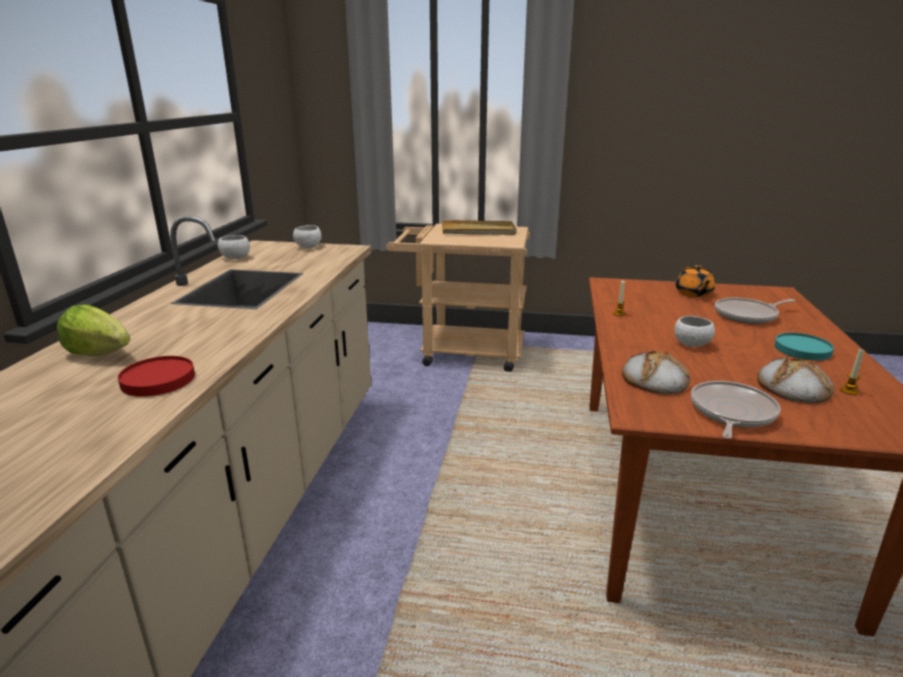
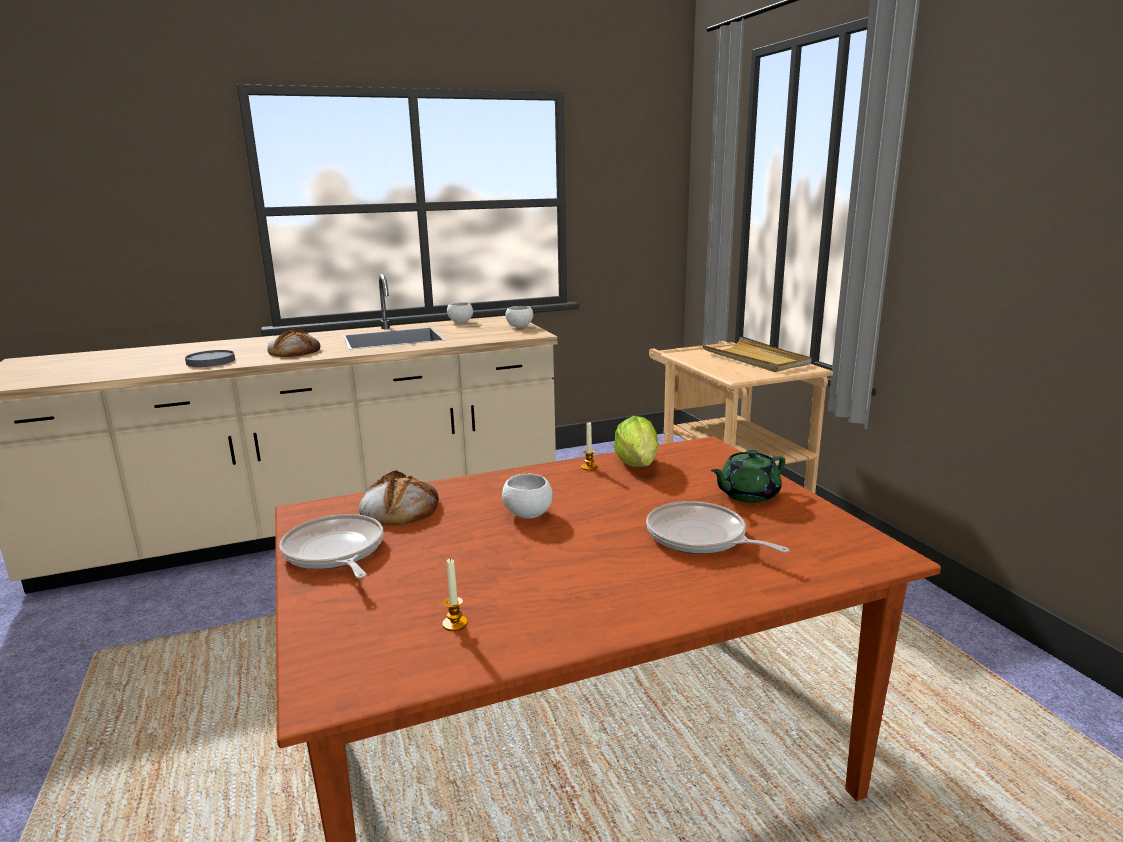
camera: 60 degrees right, 5 degrees down
lettuce [57,304,130,356] -> lettuce moved to [614,416,659,467]
red plate [118,356,195,397] -> grey plate [185,350,235,367]
orange teapot [676,265,715,297] -> green teapot [711,449,785,503]
frying pan [691,381,781,439] -> frying pan turned 120 degrees counterclockwise [279,514,384,579]
bread [757,357,834,404] -> bread moved to [267,328,320,357]
turquoise plate [774,333,834,361] -> none

